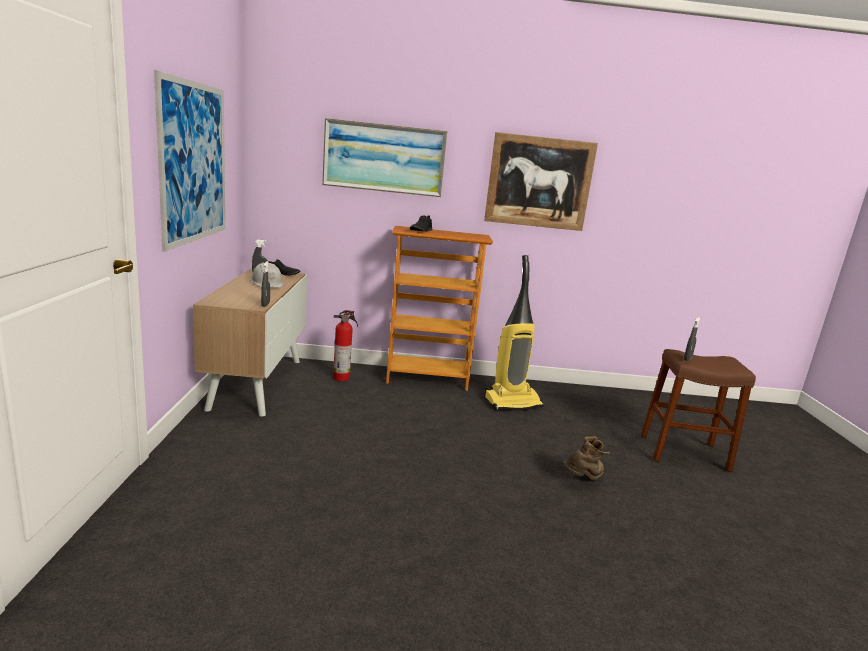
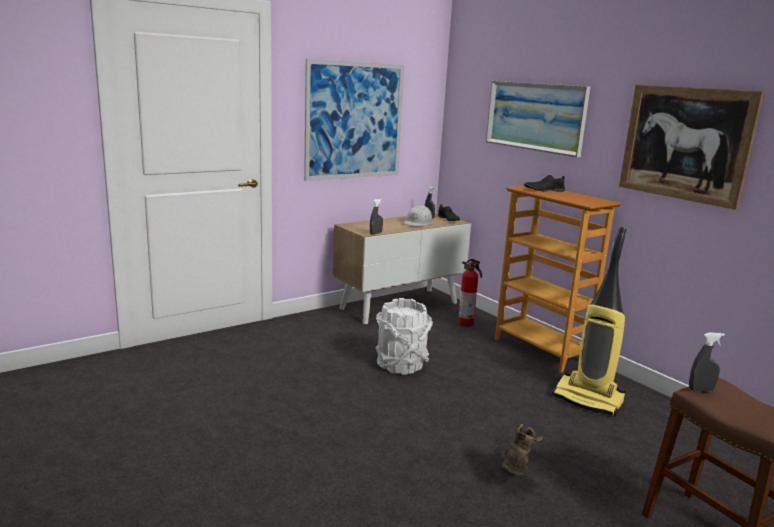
camera: 55 degrees right, 0 degrees up
brown boot [563,436,610,480] -> brown boot turned 90 degrees counterclockwise [501,424,543,477]
none -> white bucket [376,298,433,375]

